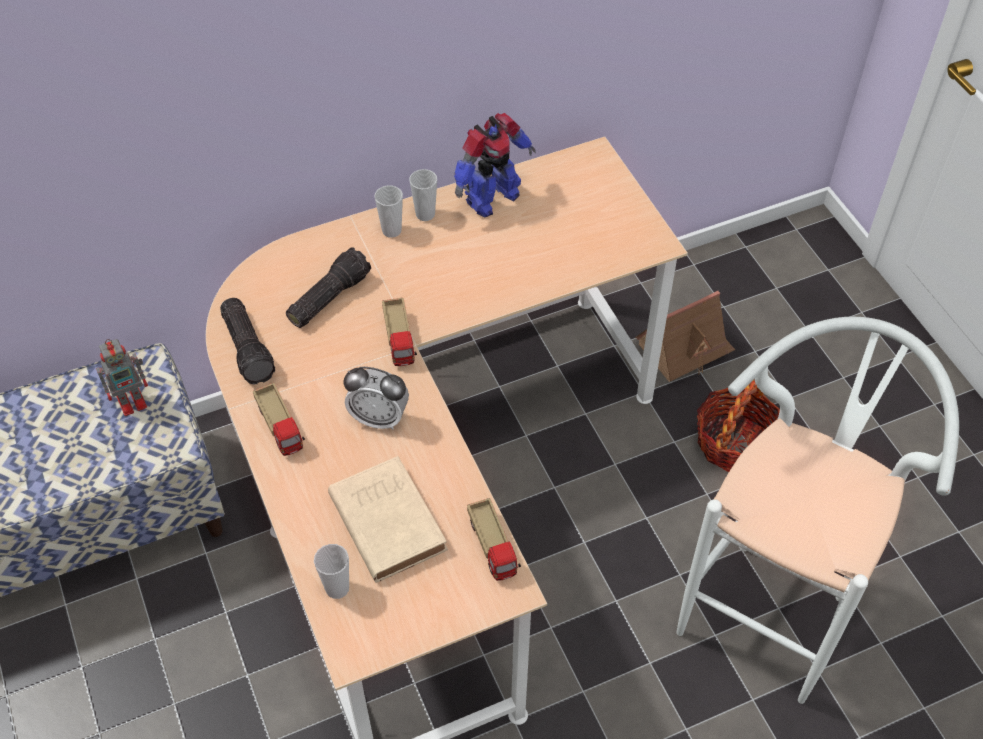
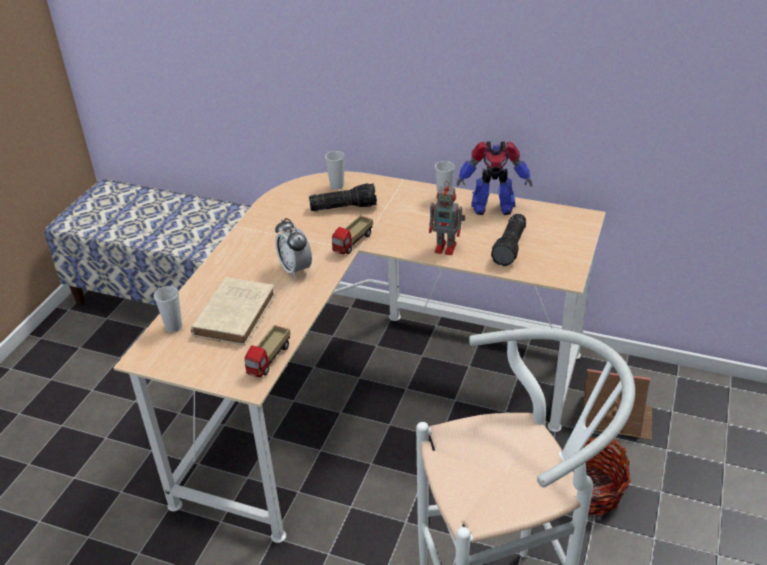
camera: 45 degrees right, 15 degrees down
toy robot [96,339,148,416] -> toy robot moved to [429,181,466,255]
flashlight [220,298,275,384] -> flashlight moved to [491,214,526,266]
toy truck [253,383,305,456] -> none
cup [374,185,403,238] -> cup moved to [325,151,345,190]

